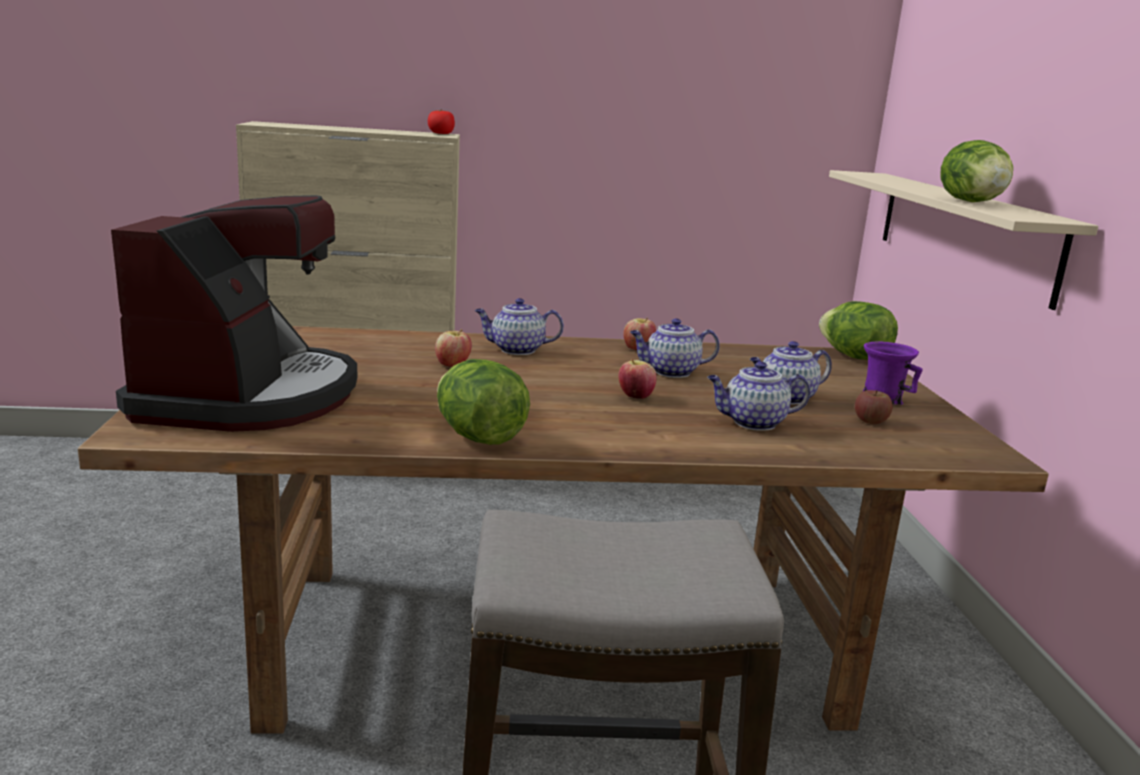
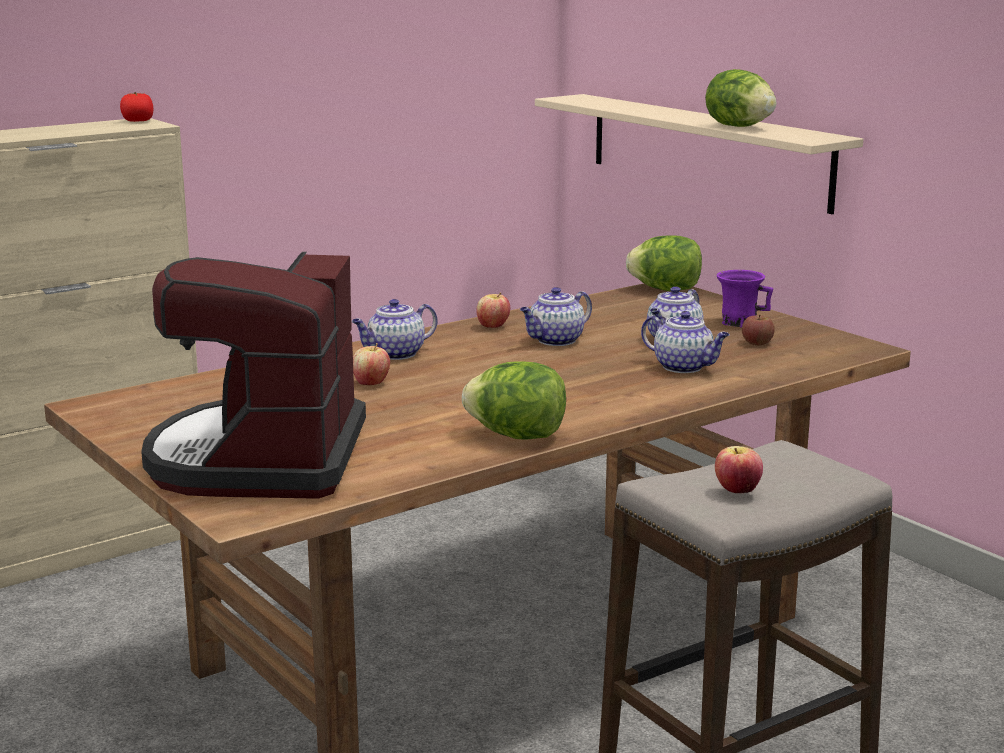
camera: 30 degrees left, 0 degrees up
coffee machine [111,195,357,432] -> coffee machine turned 150 degrees counterclockwise [141,252,366,499]
apple [618,359,657,399] -> apple moved to [715,446,763,493]
teapot [707,361,810,431] -> teapot turned 105 degrees counterclockwise [641,311,730,373]

